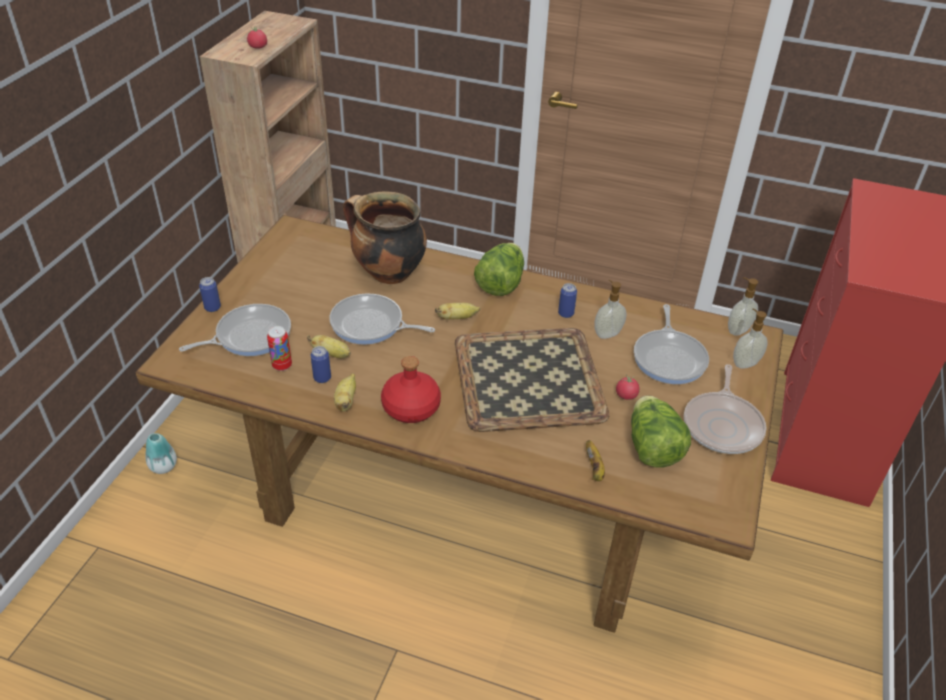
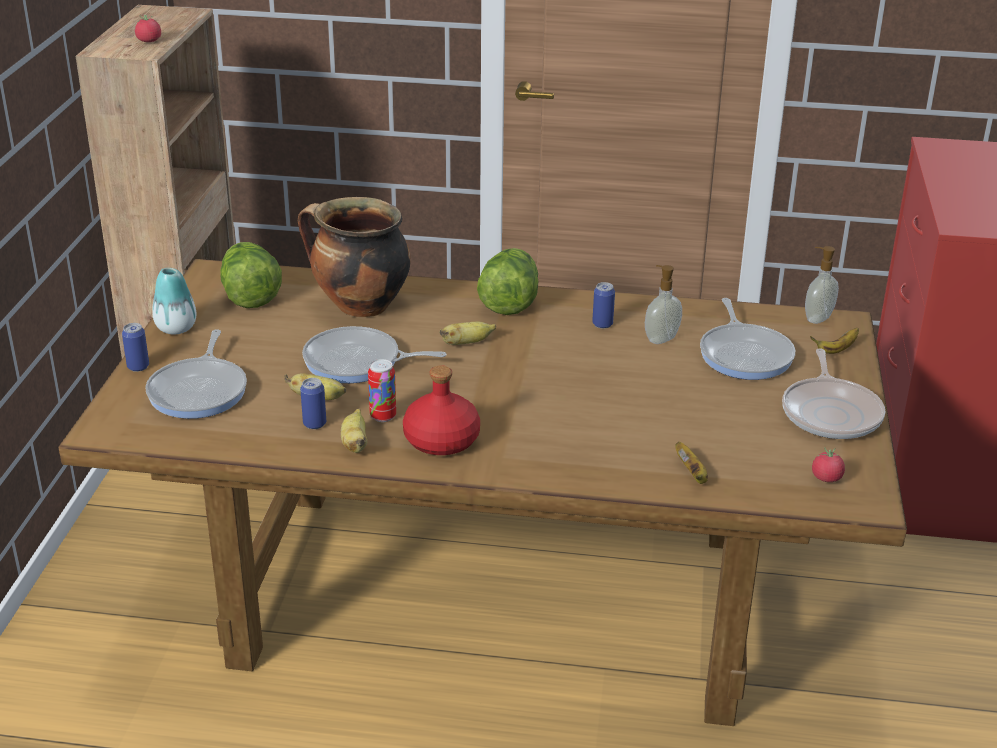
camera: 10 degrees left, 10 degrees down
vase [145,433,177,474] -> vase moved to [152,268,196,334]
frying pan [179,304,291,356] -> frying pan turned 135 degrees clockwise [145,329,247,419]
can [267,326,292,371] -> can moved to [368,359,396,422]
tray [455,328,609,432] -> none
tomato [616,374,640,400] -> tomato moved to [812,447,845,482]
lettuce [631,396,691,468] -> lettuce moved to [220,242,282,308]
soap dispenser [733,309,768,369] -> banana [810,328,859,354]

